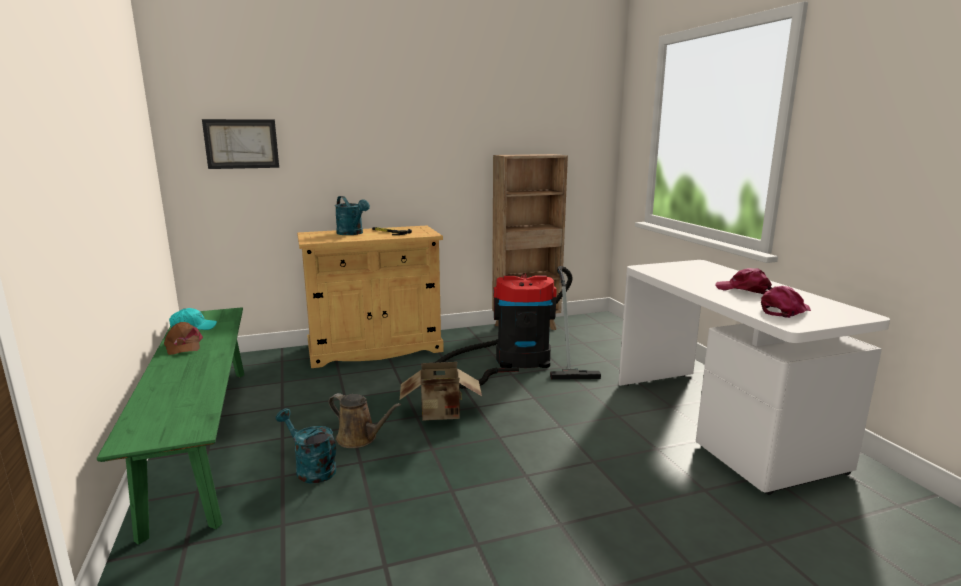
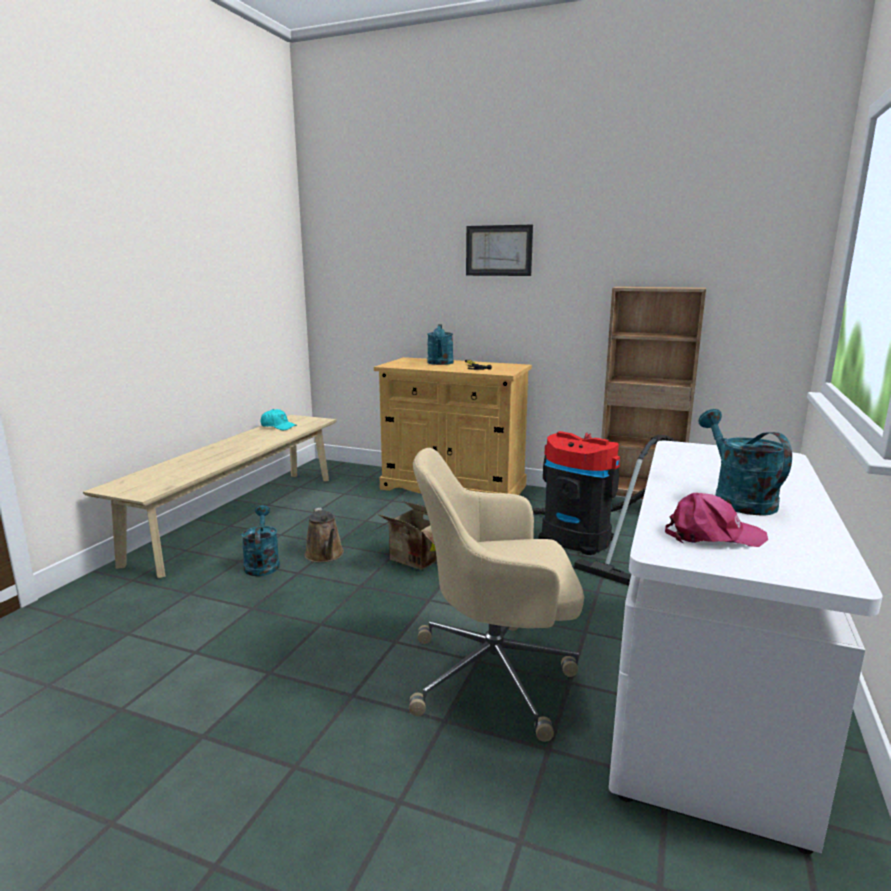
camera: 40 degrees right, 0 degrees up
green bench [97,307,244,545] -> beige bench [83,415,337,578]
brown cap [164,322,203,355] -> none
picture [202,119,279,169] -> picture moved to [466,224,533,276]
pink cap [715,268,772,294] -> turquoise watering can [698,409,792,516]
none -> beige office chair [409,448,584,742]

